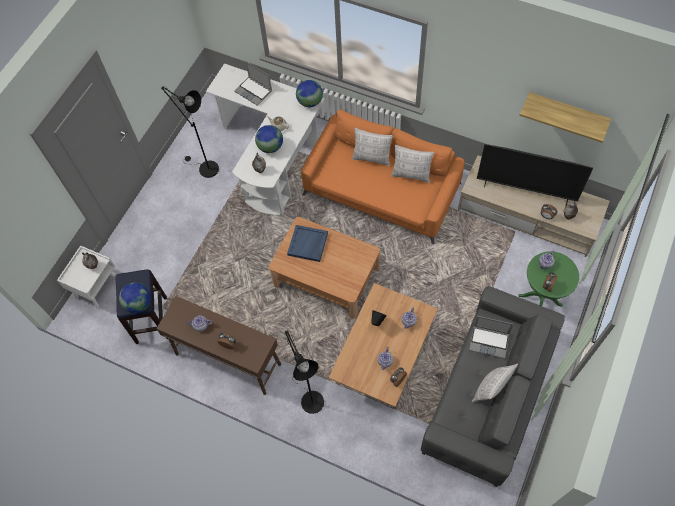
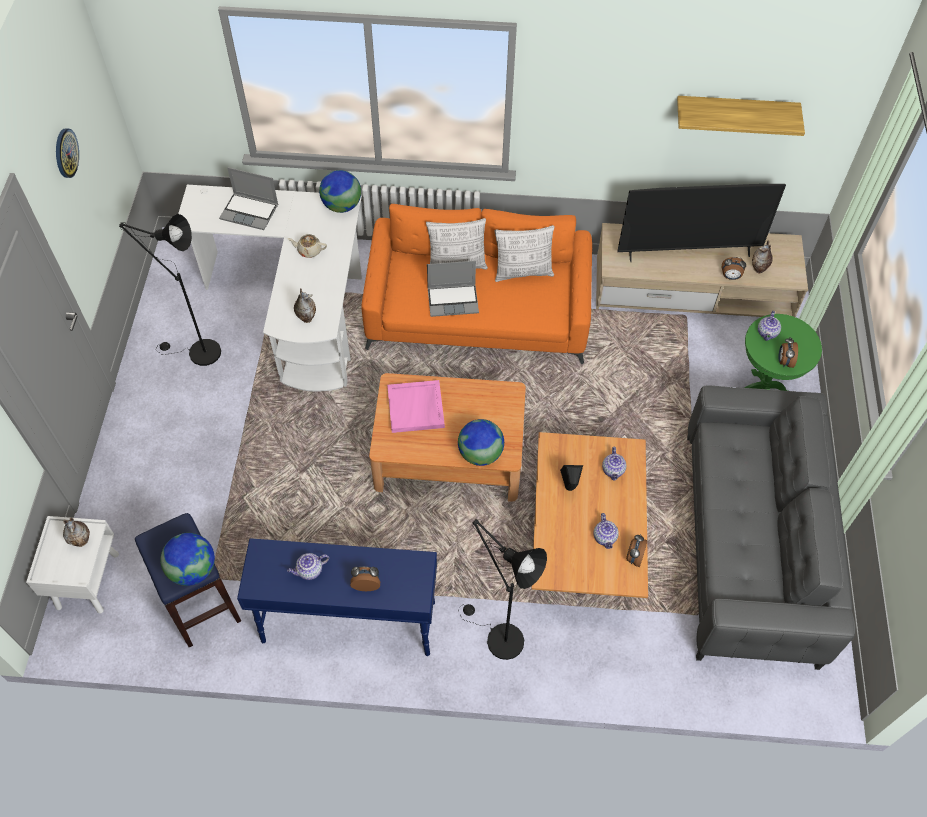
camera: 25 degrees left, 5 degrees down
brown console table [156,296,281,395] -> blue console table [237,538,437,656]
globe [255,125,283,153] -> globe moved to [458,419,504,466]
blue tray [287,225,328,262] -> pink tray [387,380,445,433]
laptop [469,316,514,359] -> laptop moved to [427,261,479,317]
pillow [471,364,518,403] -> none
none -> wall clock [56,128,79,178]

